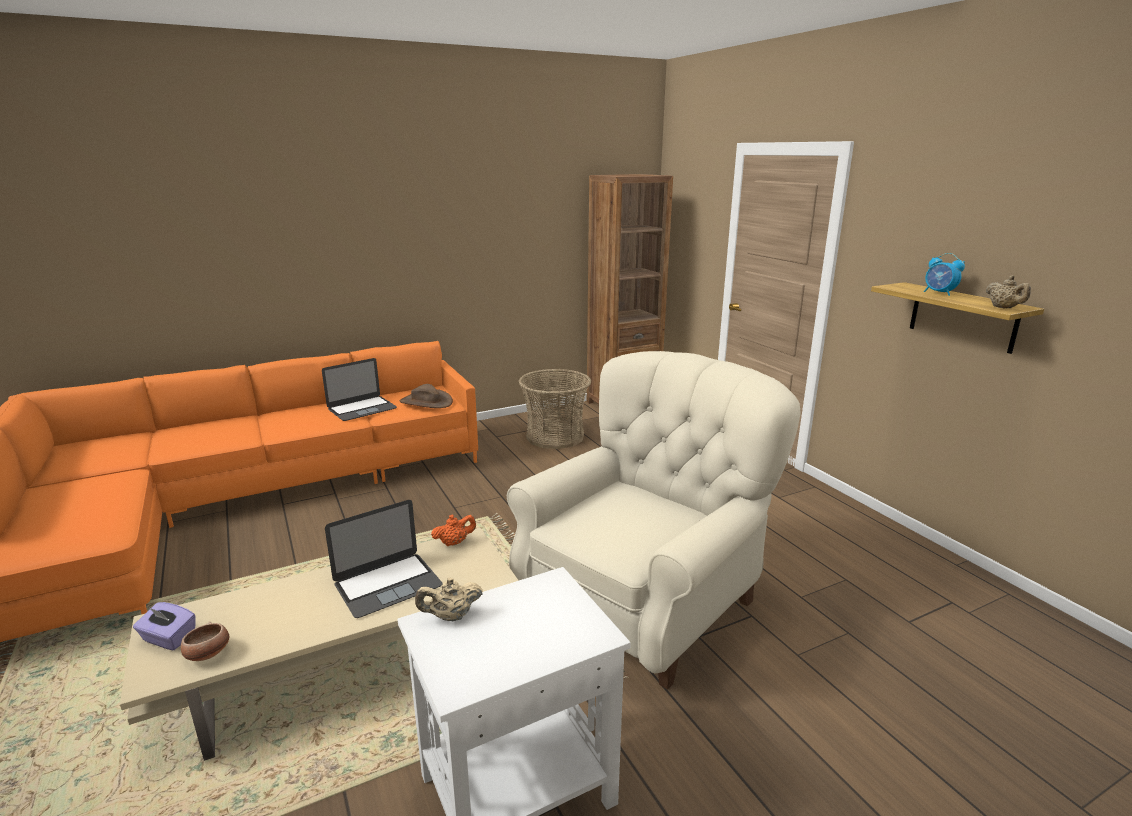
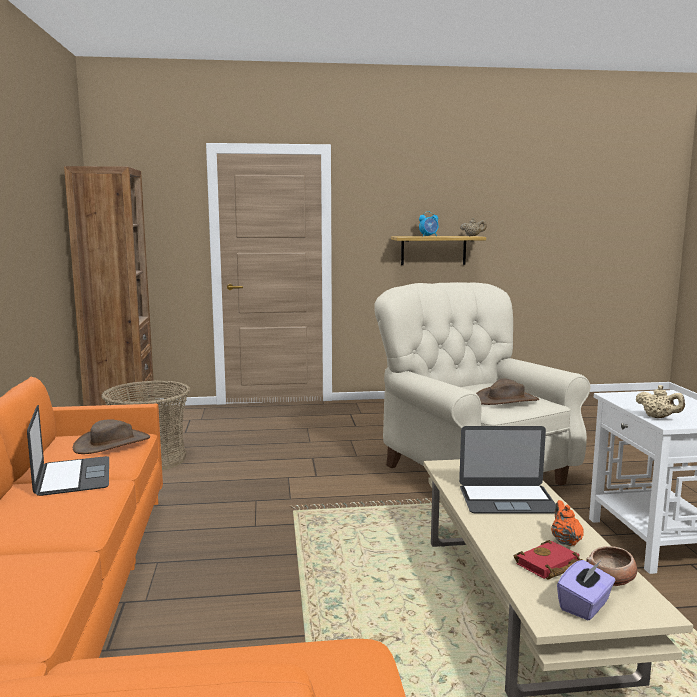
camera: 70 degrees left, 10 degrees down
laptop [325,500,443,618] -> laptop turned 105 degrees clockwise [459,426,556,513]
beige teapot [415,578,483,621] -> beige teapot turned 45 degrees counterclockwise [635,385,685,418]
orange teapot [431,514,476,546] -> orange teapot moved to [551,500,584,546]
none -> brown hat [476,379,539,405]
none -> red book [514,540,582,580]

